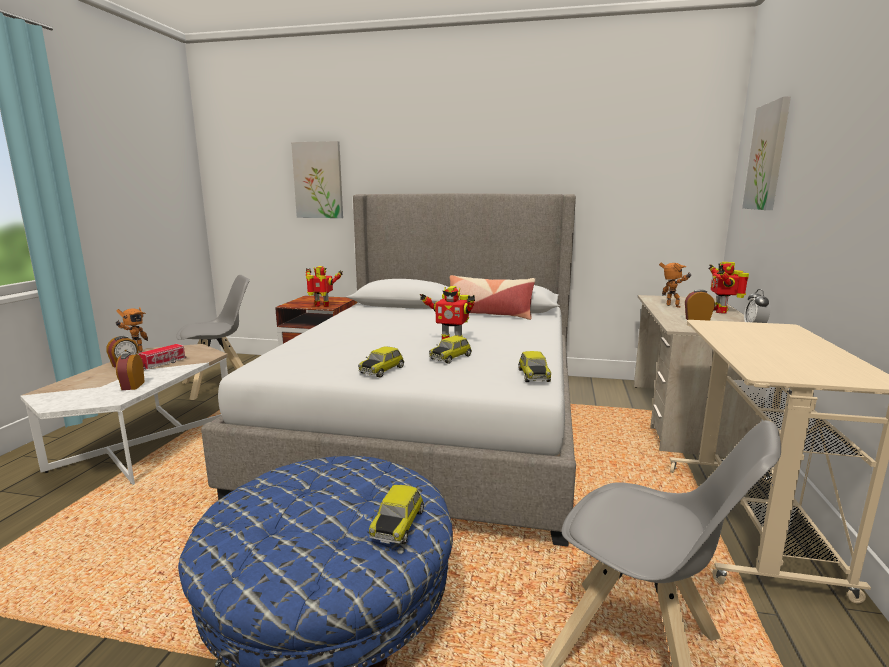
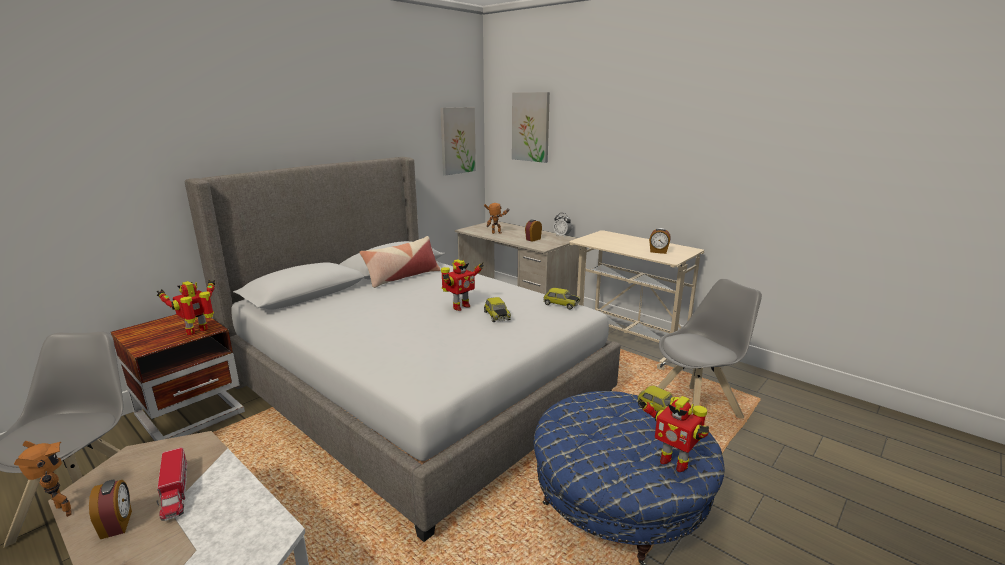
camera: 60 degrees left, 5 degrees up
alarm clock [116,353,145,390] -> alarm clock moved to [649,228,671,254]
picture [291,141,343,218] -> picture moved to [440,107,476,175]
toy car [358,346,405,377] -> none
toy robot [708,262,749,313] -> toy robot moved to [639,396,709,472]

